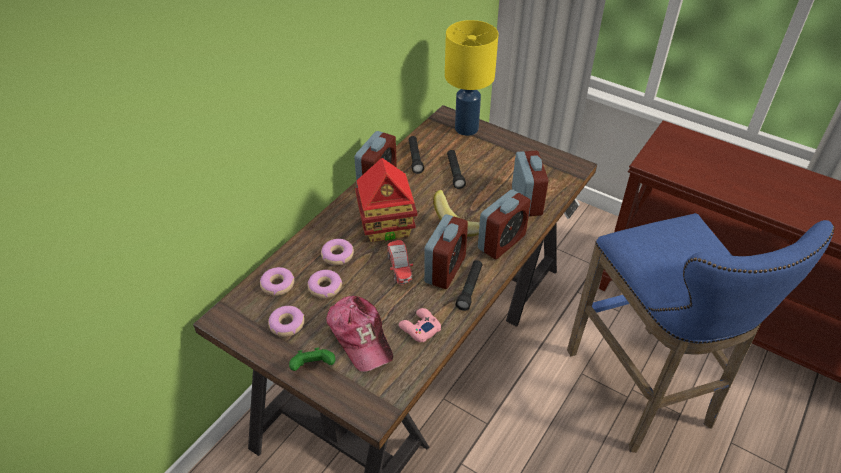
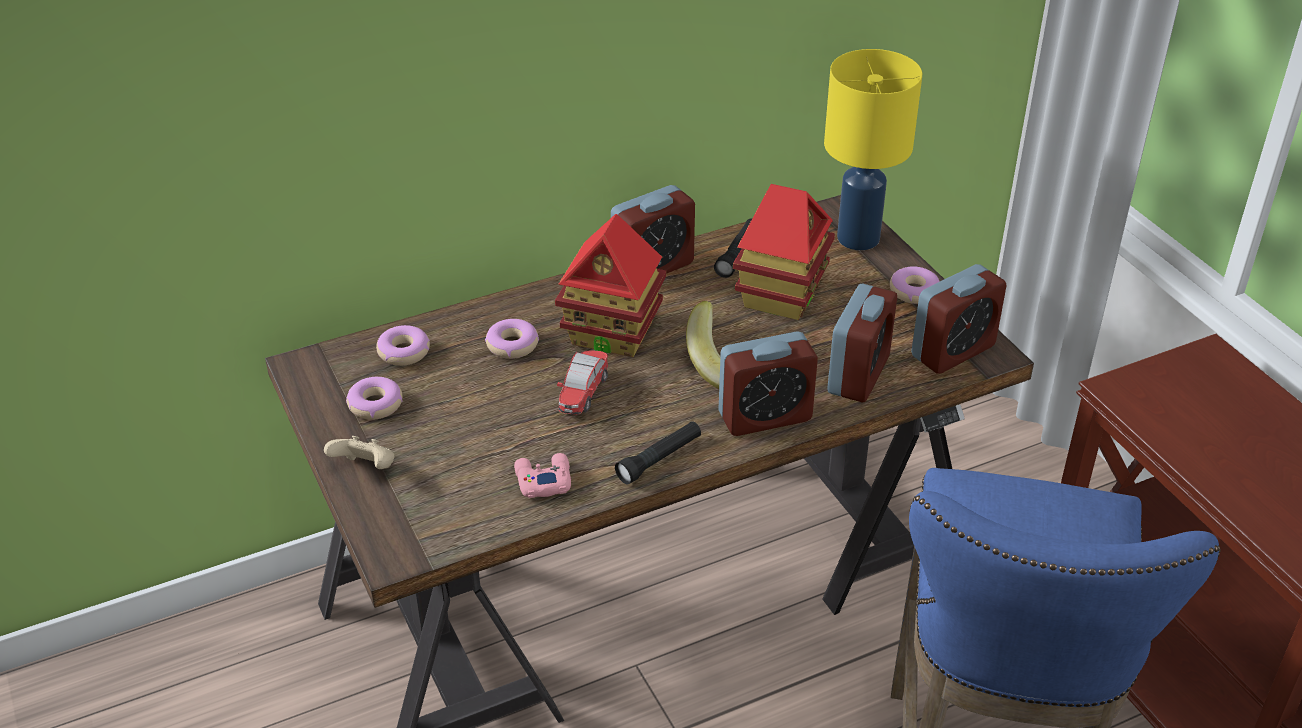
camera: 30 degrees right, 5 degrees down
green game controller [289,348,335,371] -> beige game controller [324,436,394,469]
donut [307,270,342,299] -> donut moved to [890,266,940,304]
cap [326,296,393,372] -> none
alarm clock [424,214,468,289] -> alarm clock moved to [911,264,1007,374]
black flashlight [447,150,466,189] -> toy house [733,184,835,320]

